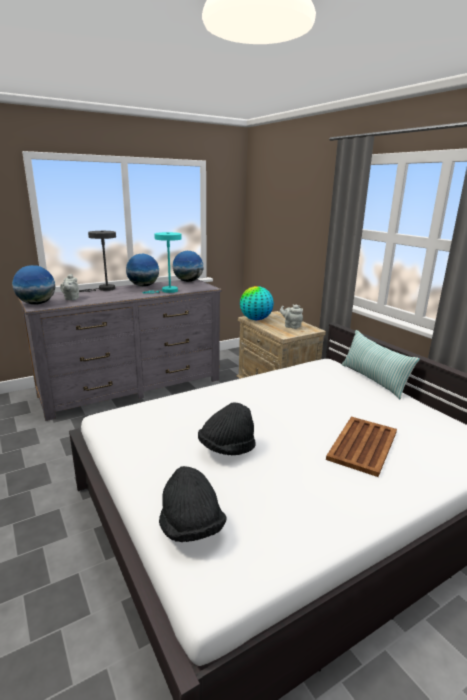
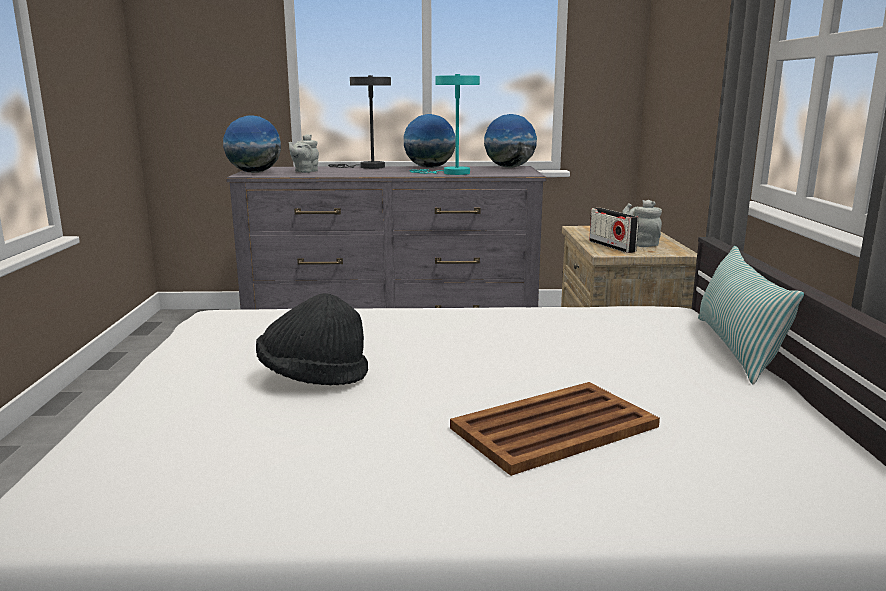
camera: 30 degrees right, 5 degrees down
black hat [159,466,226,542] -> none
globe [240,286,274,320] -> none
none -> radio [589,208,639,253]

